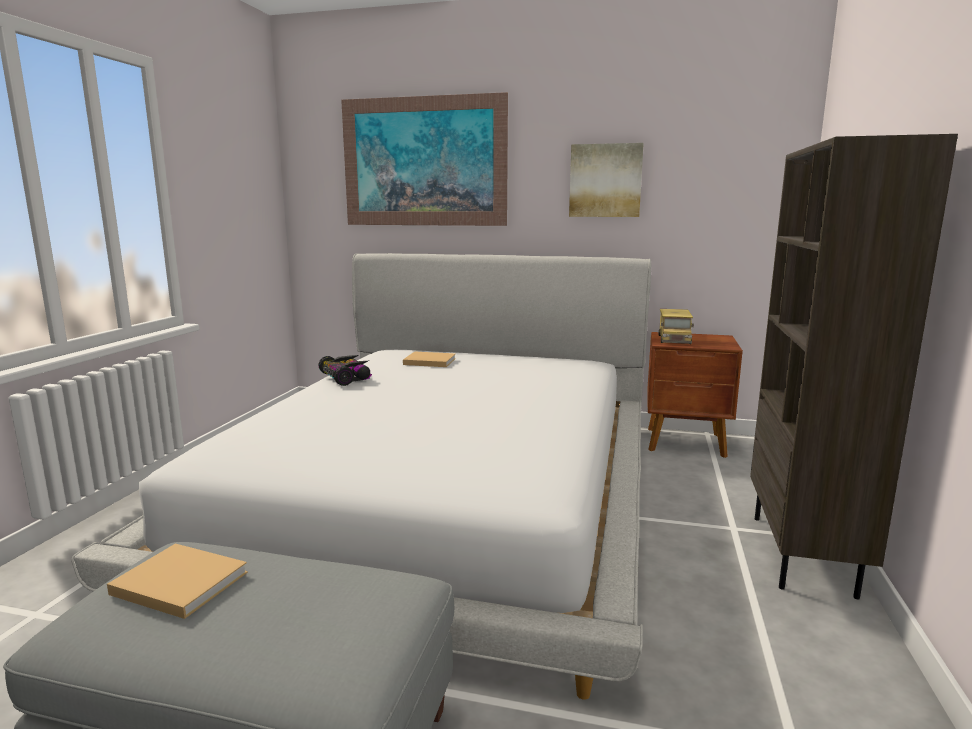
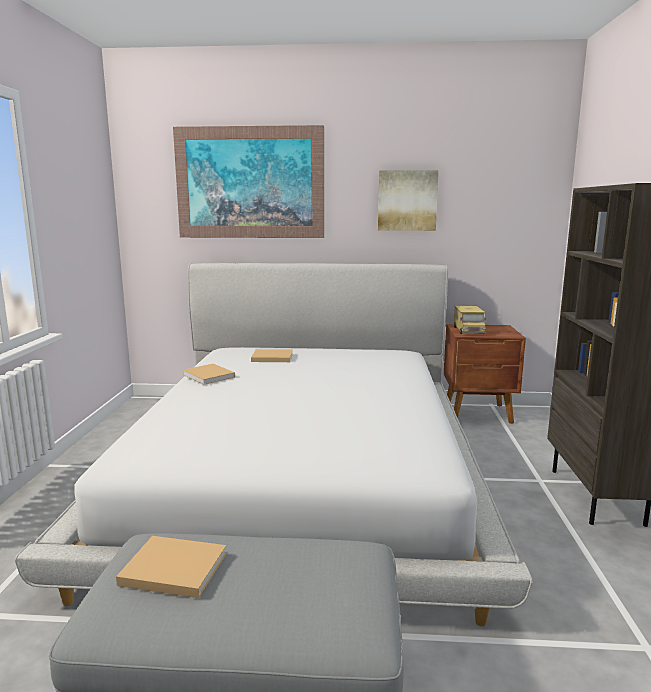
camera: 10 degrees left, 0 degrees up
toy car [318,355,372,386] -> beige book [182,364,235,385]

